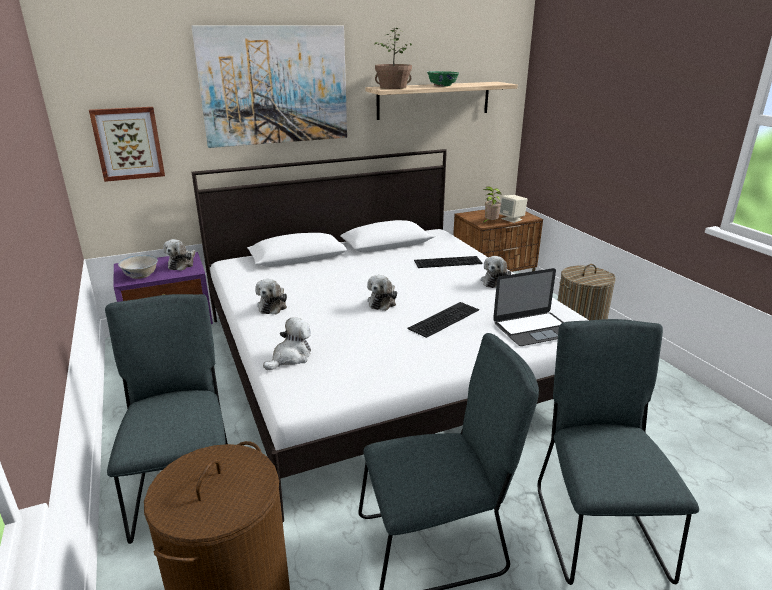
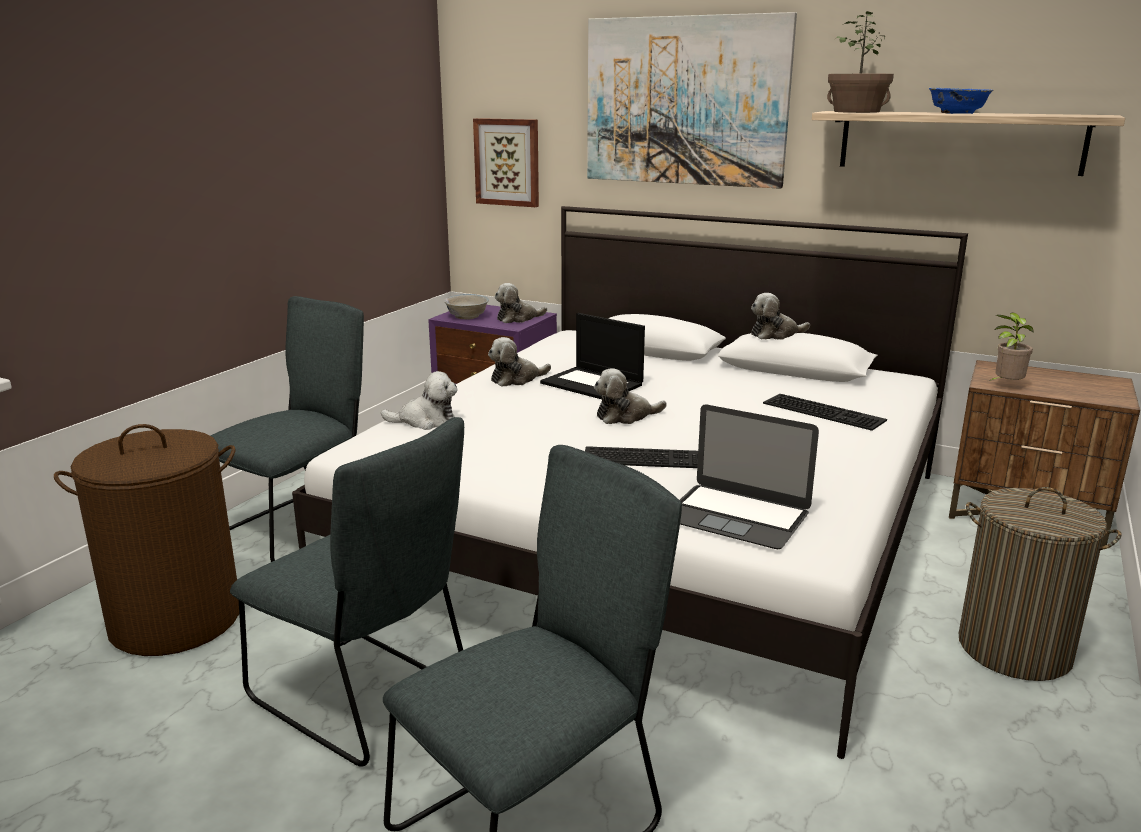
camera: 50 degrees right, 5 degrees down
green bowl [427,71,460,86] -> blue bowl [929,88,993,114]
plush toy [481,256,511,288] -> plush toy moved to [751,293,810,340]
beige speaker [499,195,528,223] -> none
none -> laptop [540,313,645,399]

